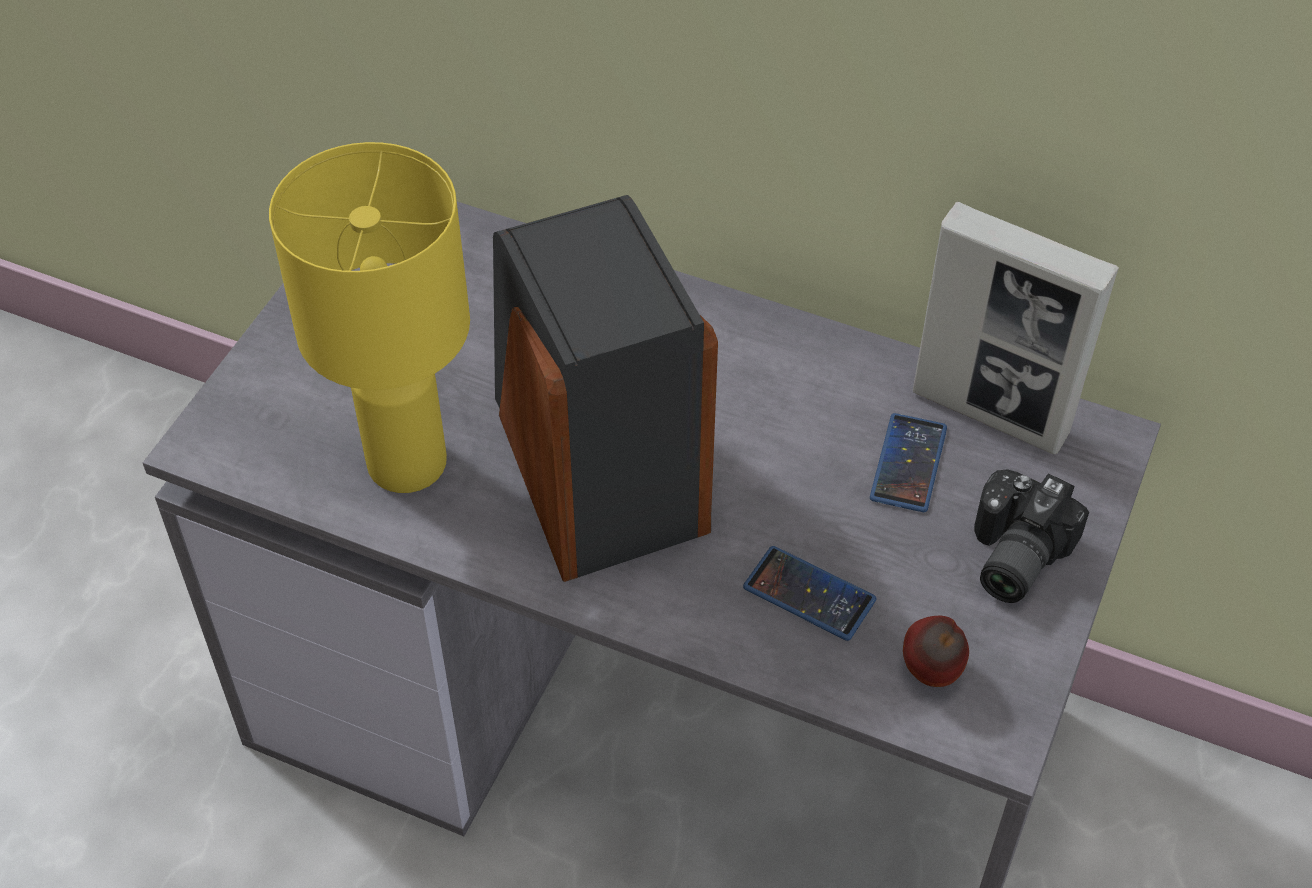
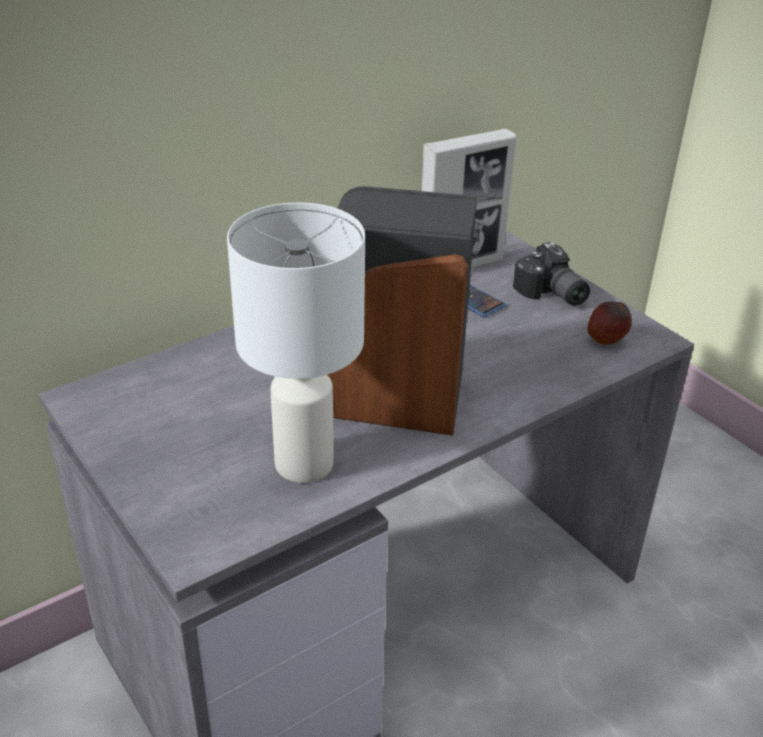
camera: 60 degrees left, 15 degrees down
yellow table lamp [269,142,470,493] -> white table lamp [227,203,365,483]
phone [743,546,876,641] -> none

